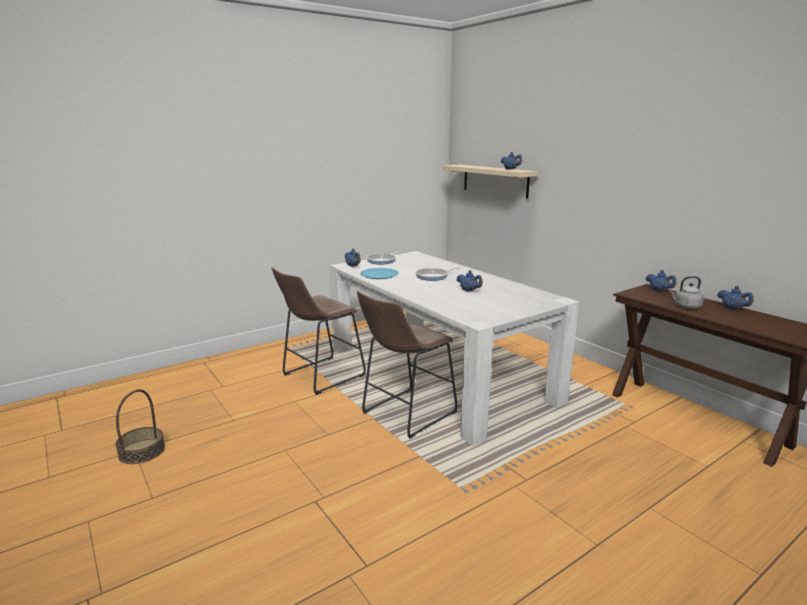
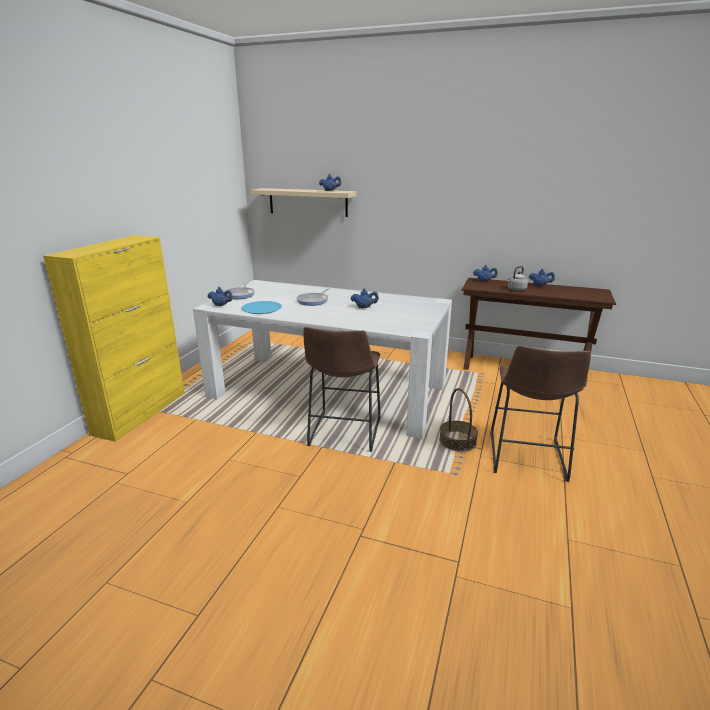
camera: 35 degrees left, 5 degrees up
basket [115,389,165,464] -> basket moved to [439,388,478,451]
brown stool [272,267,366,395] -> brown stool moved to [491,346,591,482]
none -> yellow cabinet [43,235,185,442]

